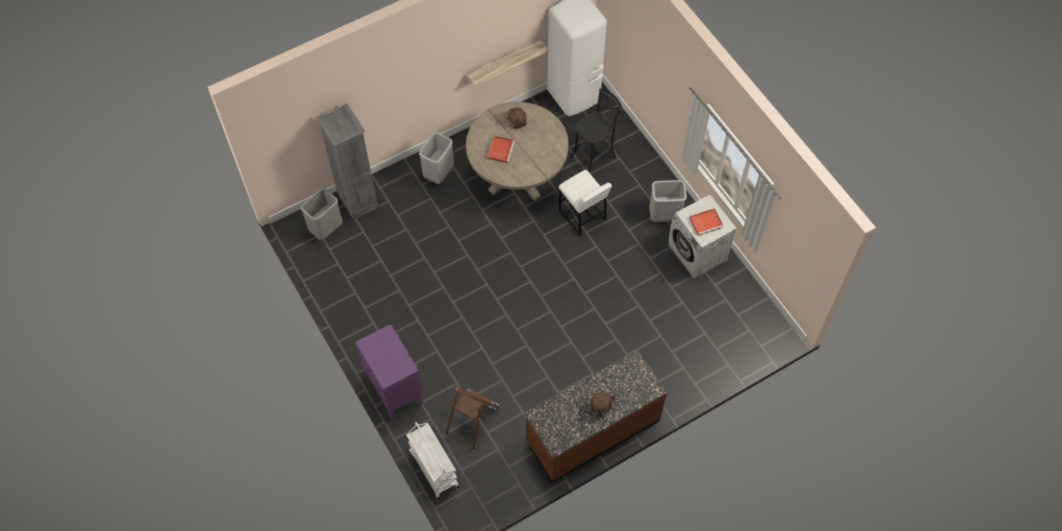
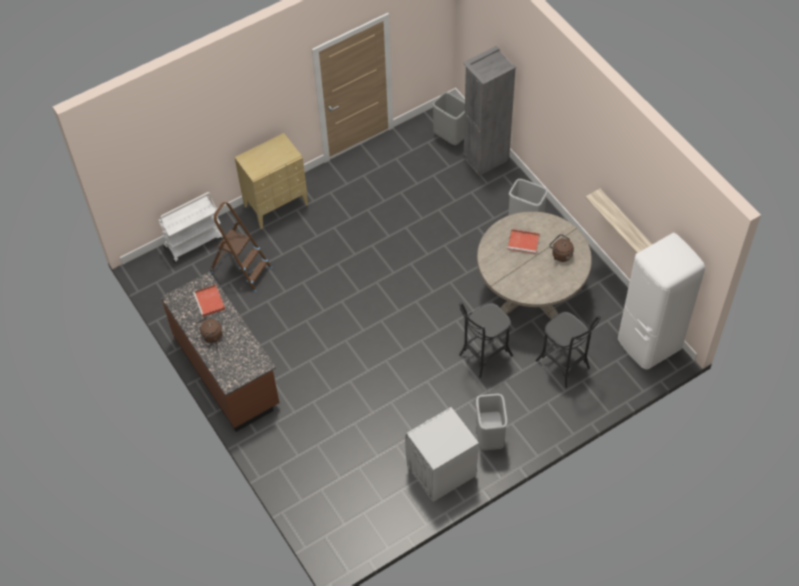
camera: 90 degrees right, 5 degrees down
purple dresser [356,324,423,421] -> beige dresser [235,133,308,229]
white chair [559,170,612,236] -> black stool [459,302,513,378]
red tray [689,208,723,236] -> red tray moved to [193,284,225,317]

